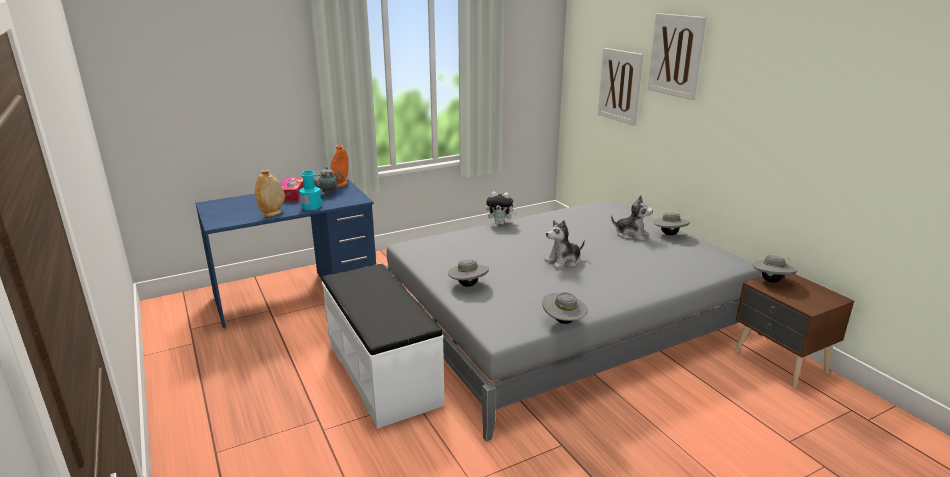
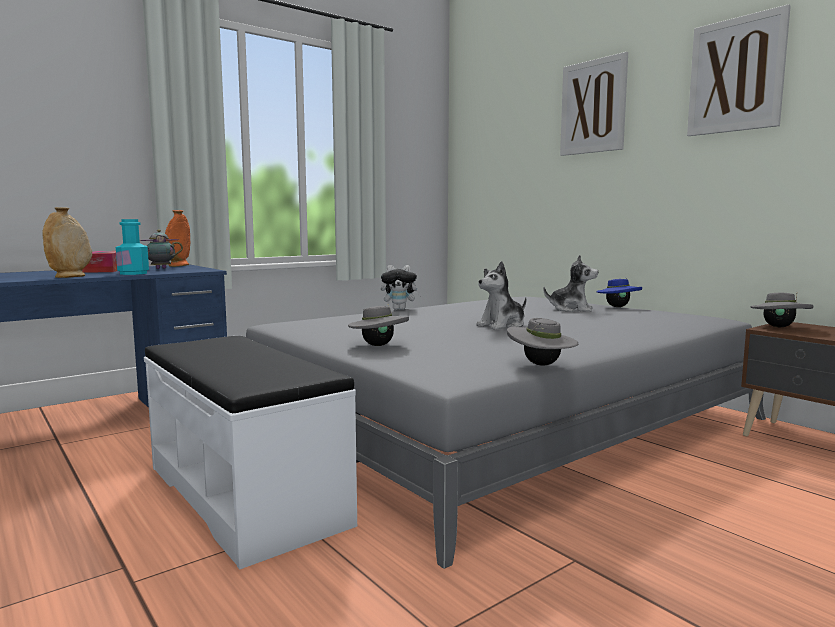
camera: 10 degrees left, 15 degrees down
picture [598,48,643,126] -> picture moved to [687,4,791,136]
grey hat [654,211,690,235] -> blue hat [596,278,642,307]

